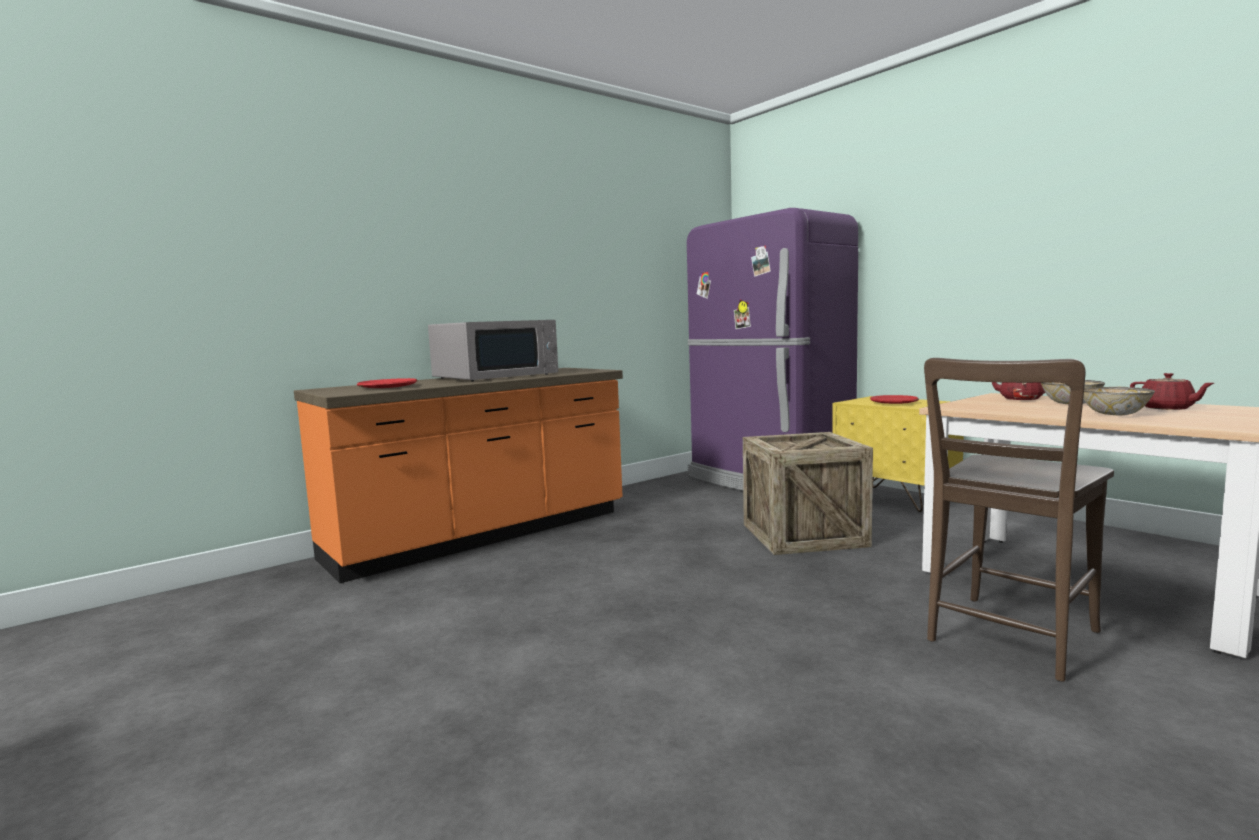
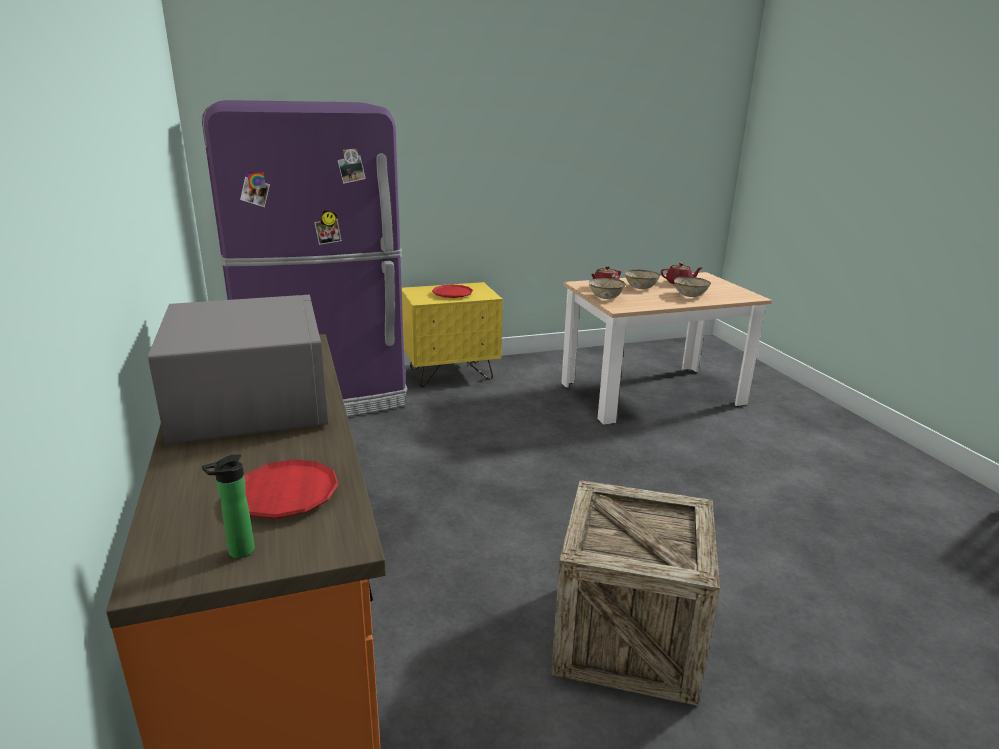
camera: 70 degrees left, 15 degrees up
crate [743,432,873,555] -> crate moved to [551,480,720,706]
brown chair [924,358,1114,682] -> none
none -> bottle [202,455,255,558]
none -> bowl [589,278,626,299]

